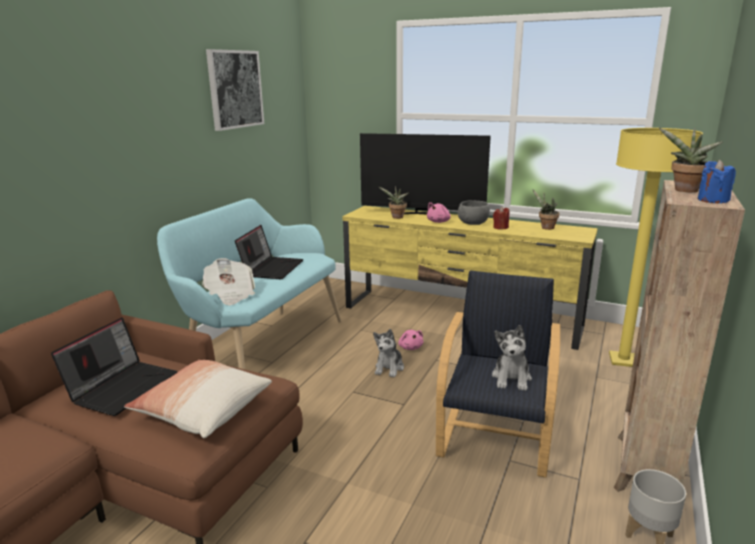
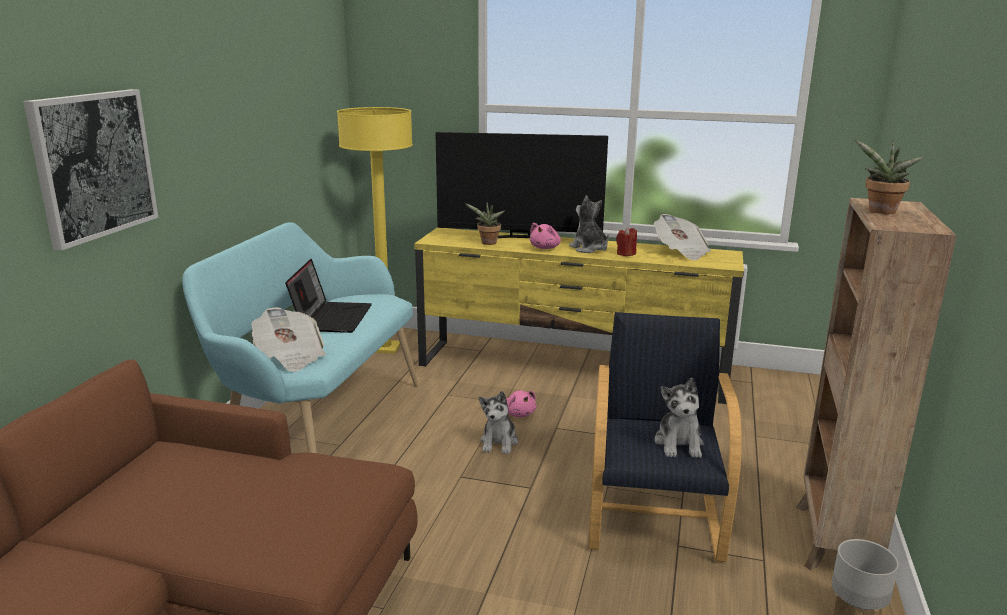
camera: 10 degrees left, 0 degrees up
laptop [51,317,177,416] -> none
pillow [124,360,272,438] -> none
picture [206,49,264,131] -> picture moved to [23,89,158,250]
grey bowl [458,200,490,225] -> plush toy [569,195,609,253]
potted plant [533,190,560,230] -> newspaper [654,214,711,261]
yellow floor lamp [609,128,703,367] -> yellow floor lamp moved to [337,107,413,354]
blue candle [698,160,736,203] -> none

